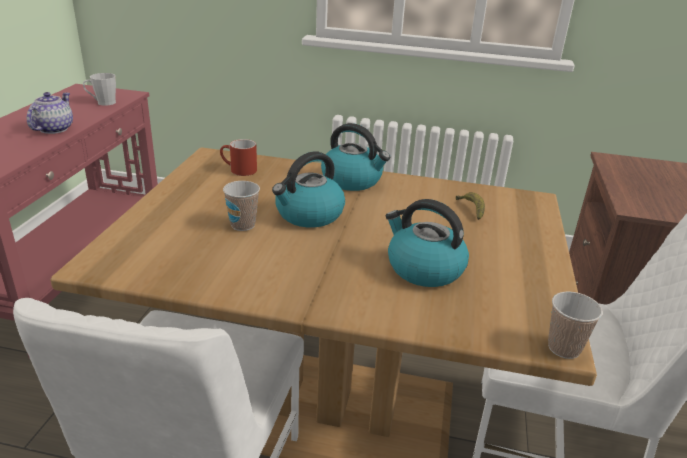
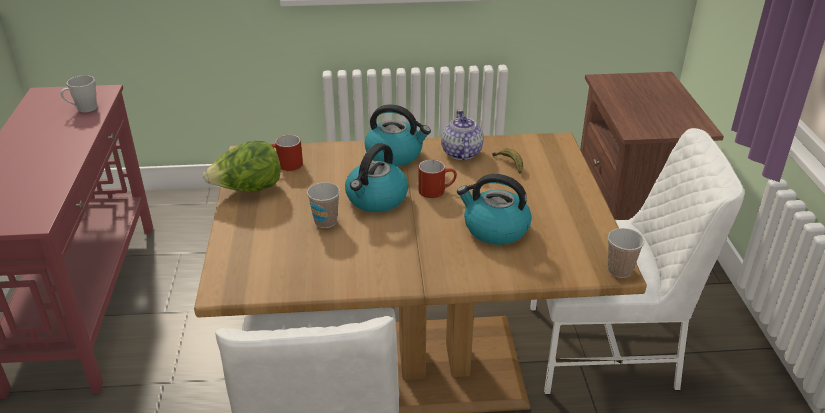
camera: 15 degrees left, 5 degrees up
teapot [27,92,73,134] -> teapot moved to [441,109,484,161]
none -> lettuce [203,141,281,192]
none -> red mug [419,159,457,198]

